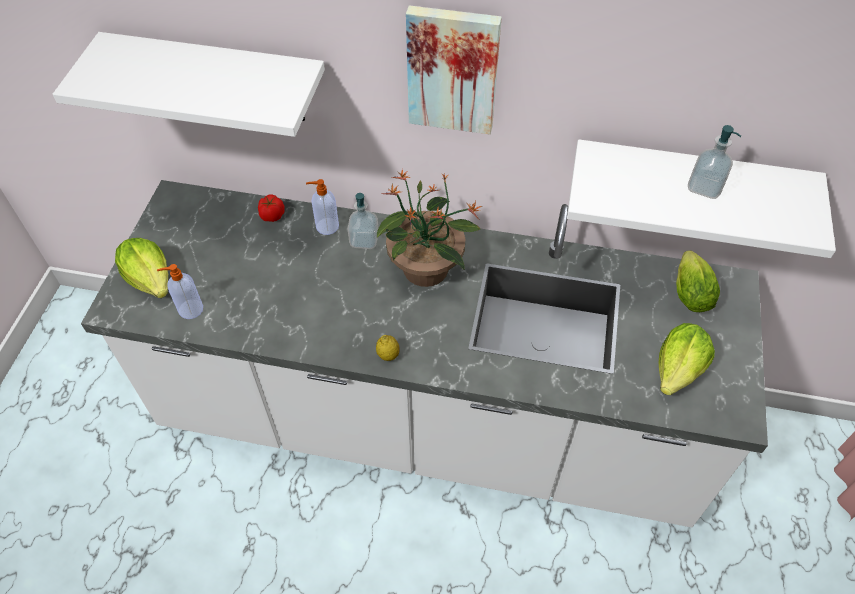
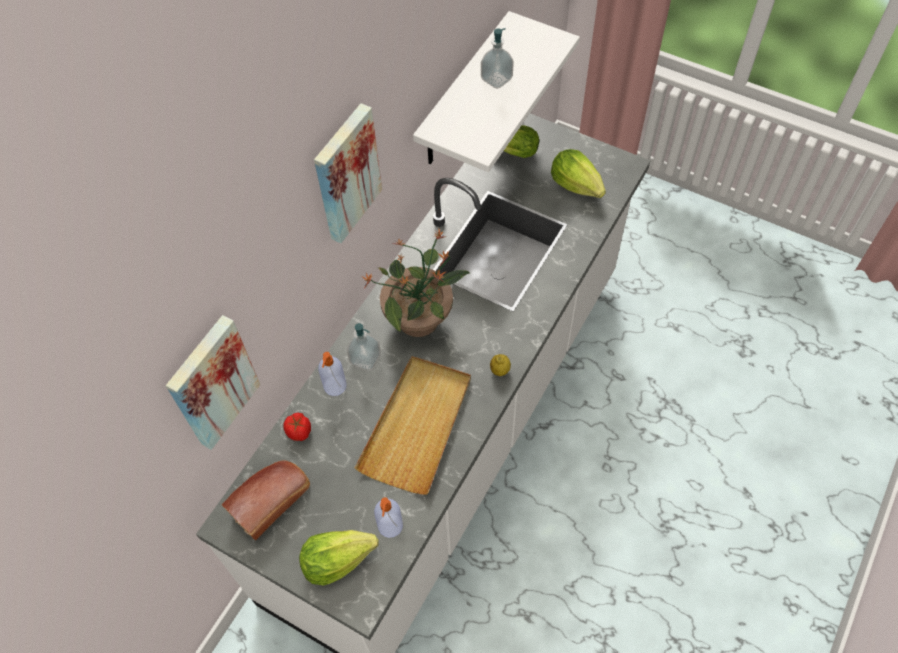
camera: 70 degrees left, 5 degrees up
white shelf [53,32,325,137] -> picture [166,315,260,450]
none -> bread [222,460,310,540]
none -> beige tray [355,356,471,495]

